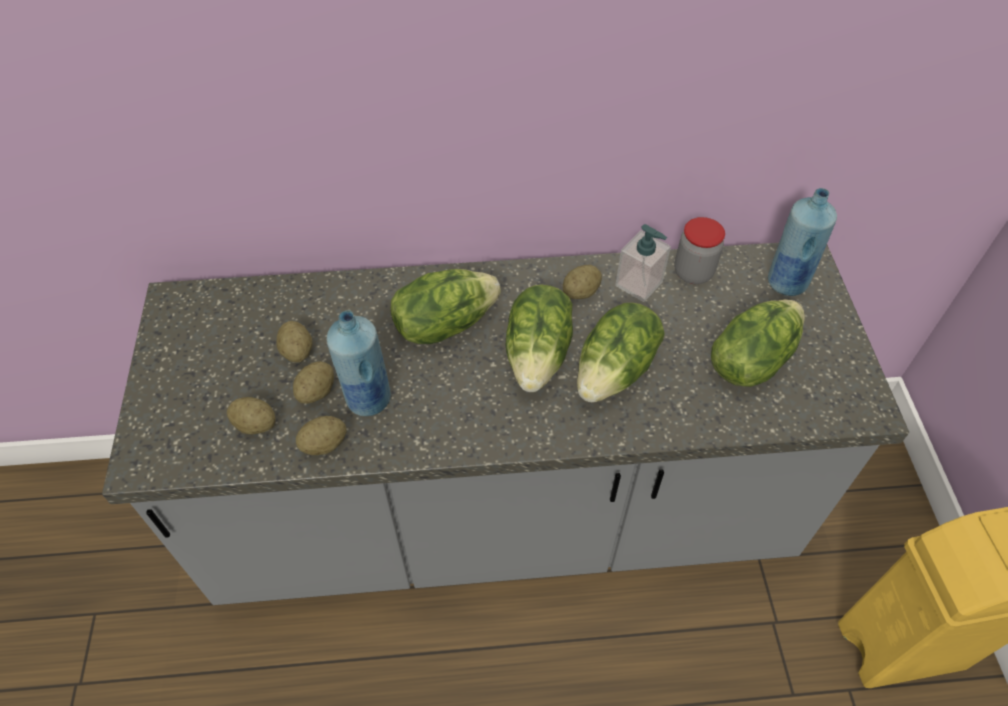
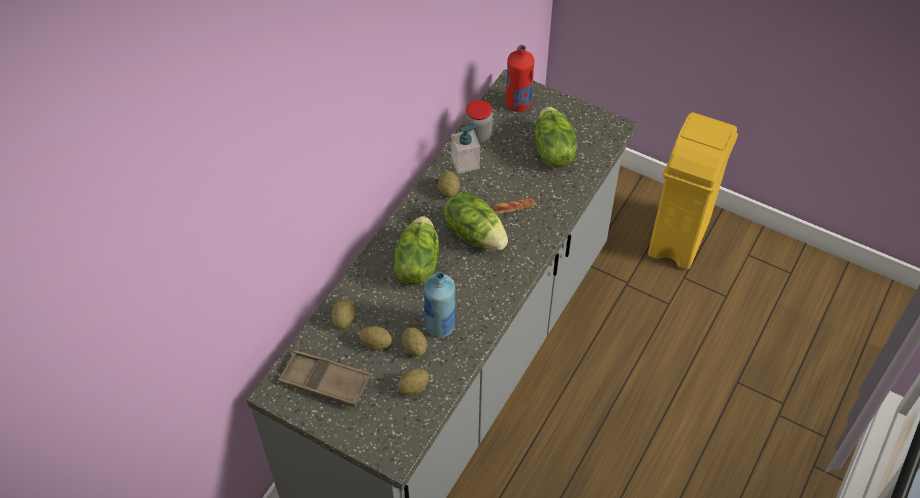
camera: 55 degrees left, 0 degrees up
potato [296,416,346,455] -> potato moved to [331,299,355,329]
lettuce [577,303,665,402] -> bread [492,198,535,214]
blue bottle [768,188,837,296] -> red bottle [506,45,534,112]
none -> brown tray [278,350,371,407]

